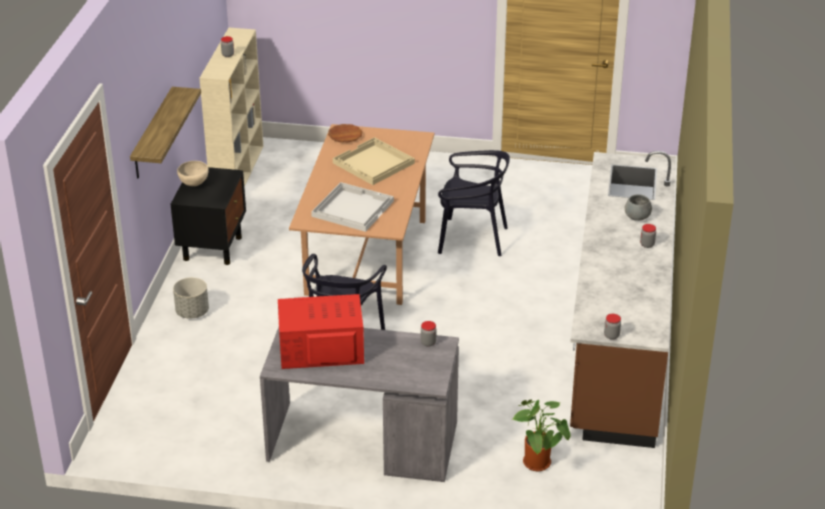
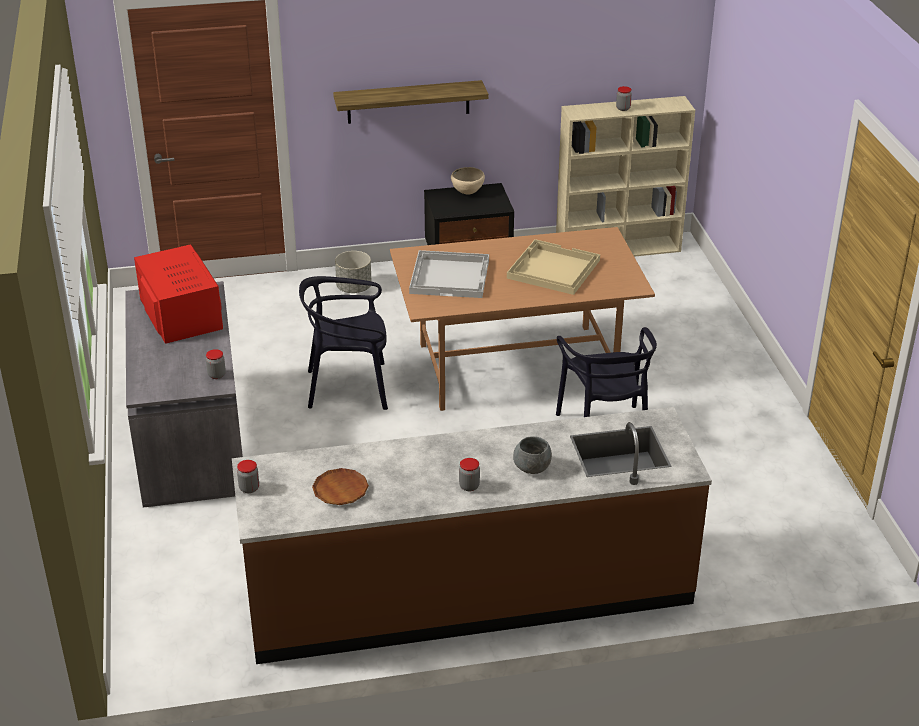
camera: 70 degrees right, 0 degrees up
brown plate [328,124,363,142] -> brown plate moved to [312,468,369,505]
potted plant [512,399,570,471] -> none

